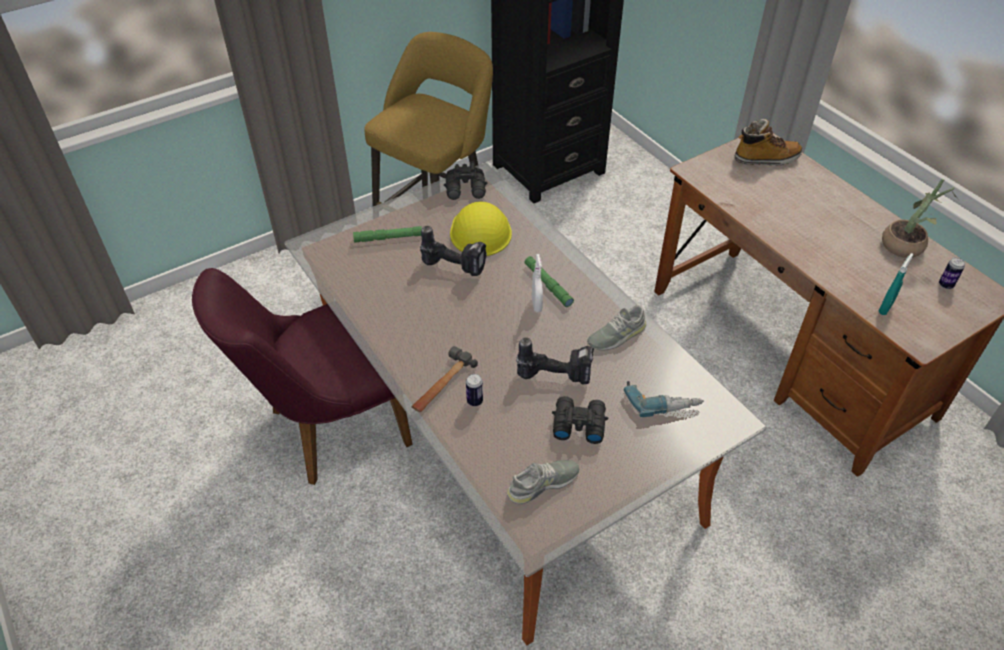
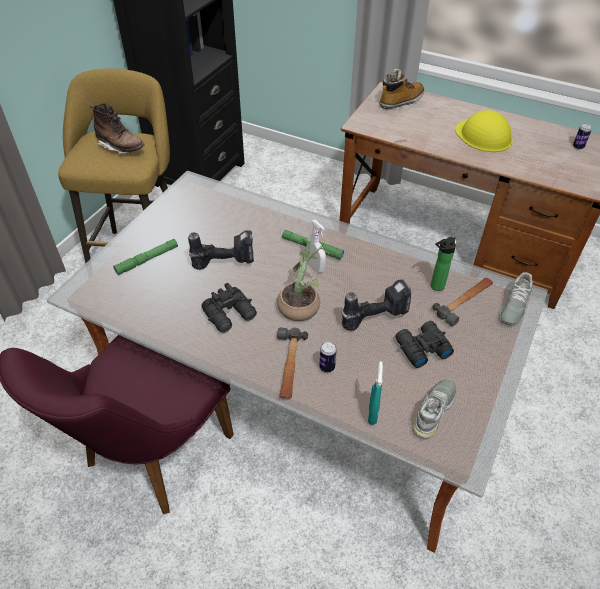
camera: 30 degrees left, 0 degrees up
black binoculars [444,161,487,200] -> black binoculars moved to [202,283,257,333]
yellow hard hat [450,202,512,256] -> yellow hard hat moved to [455,110,513,152]
grey shoe [587,305,646,351] -> grey shoe moved to [499,272,533,325]
power drill [623,381,704,417] -> hammer [432,278,493,326]
turquoise spray bottle [879,253,913,315] -> turquoise spray bottle moved to [368,361,383,425]
potted plant [882,179,957,258] -> potted plant moved to [277,239,330,321]
none -> brown boot [90,103,145,154]
none -> bottle [431,237,456,291]

